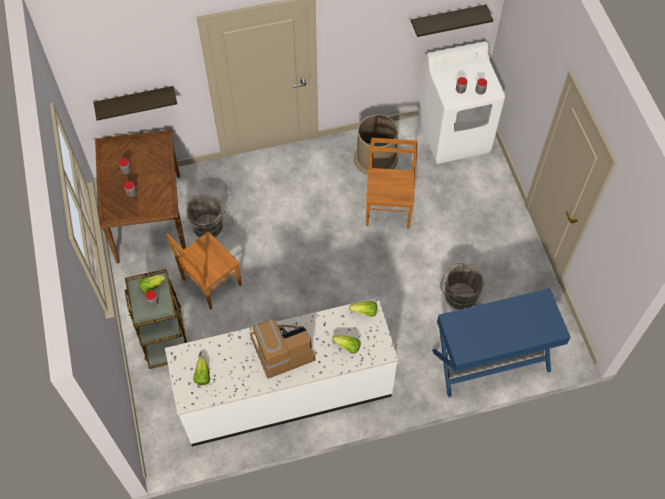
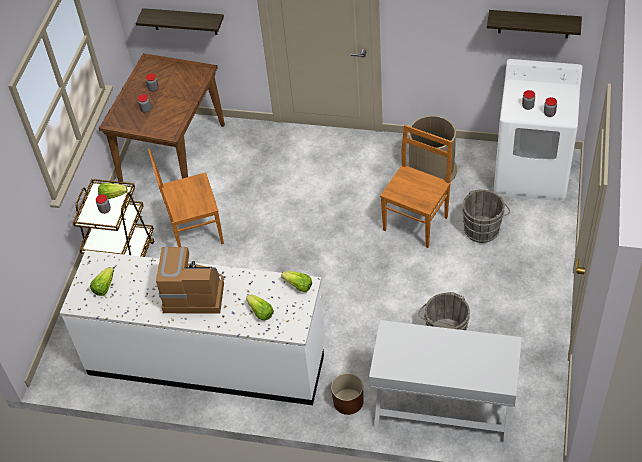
camera: 30 degrees right, 10 degrees down
grey bucket [186,195,227,238] -> grey bucket moved to [462,189,510,243]
blue console table [432,288,571,398] -> white console table [369,320,522,449]
none -> brown planter [331,373,363,415]

